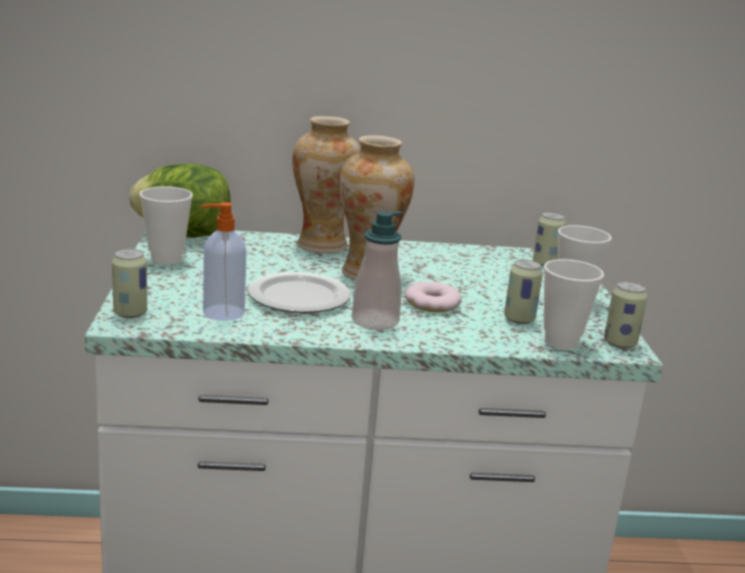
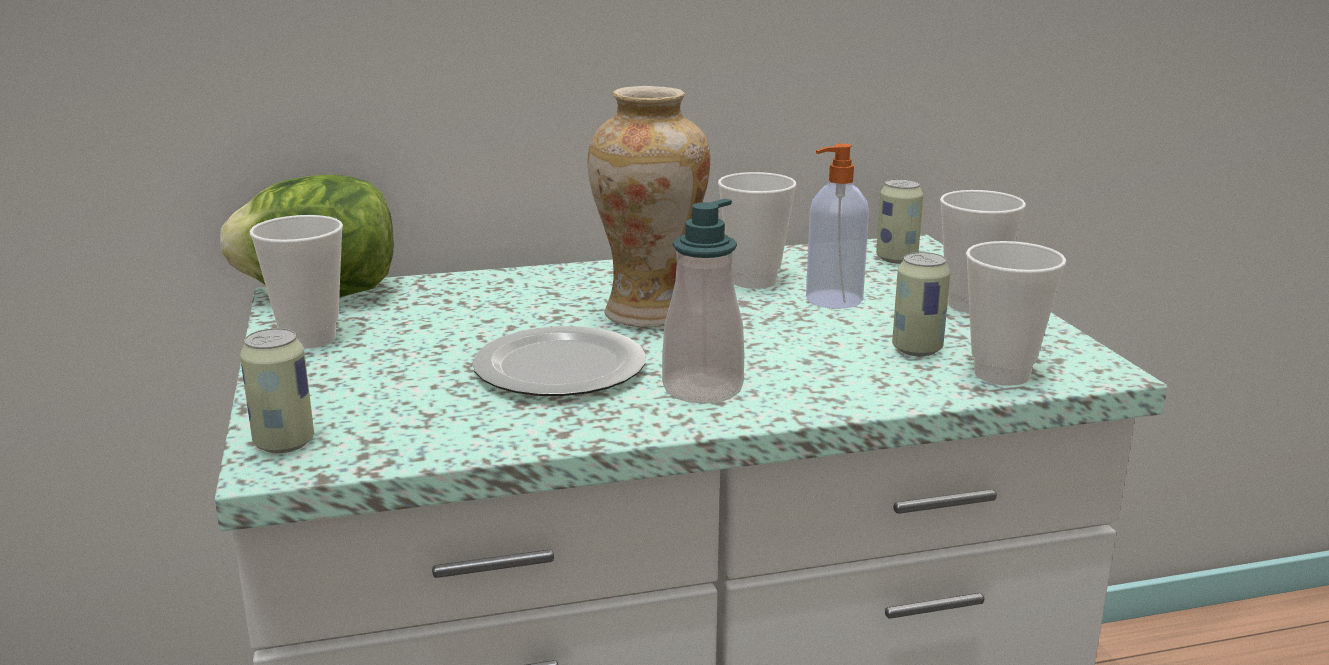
camera: 10 degrees left, 0 degrees up
soap dispenser [201,202,247,321] -> soap dispenser moved to [806,144,869,309]
vase [292,116,361,253] -> none
donut [404,282,462,312] -> none
can [604,281,647,349] -> none
none -> cup [718,172,796,289]

